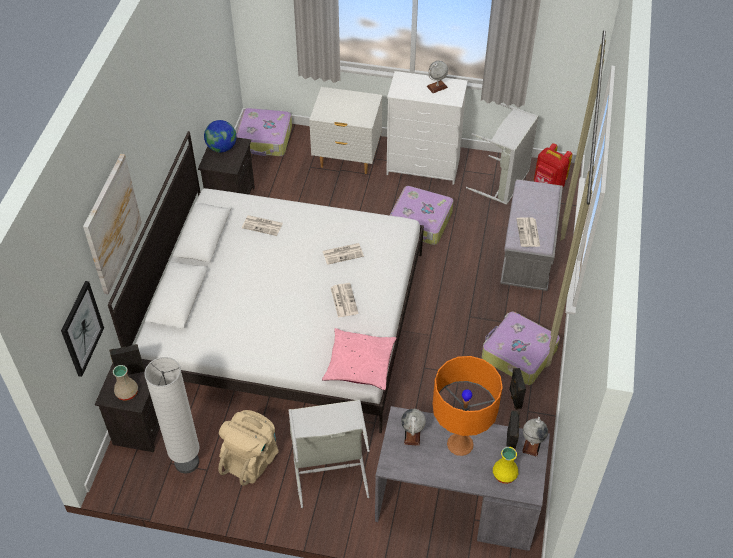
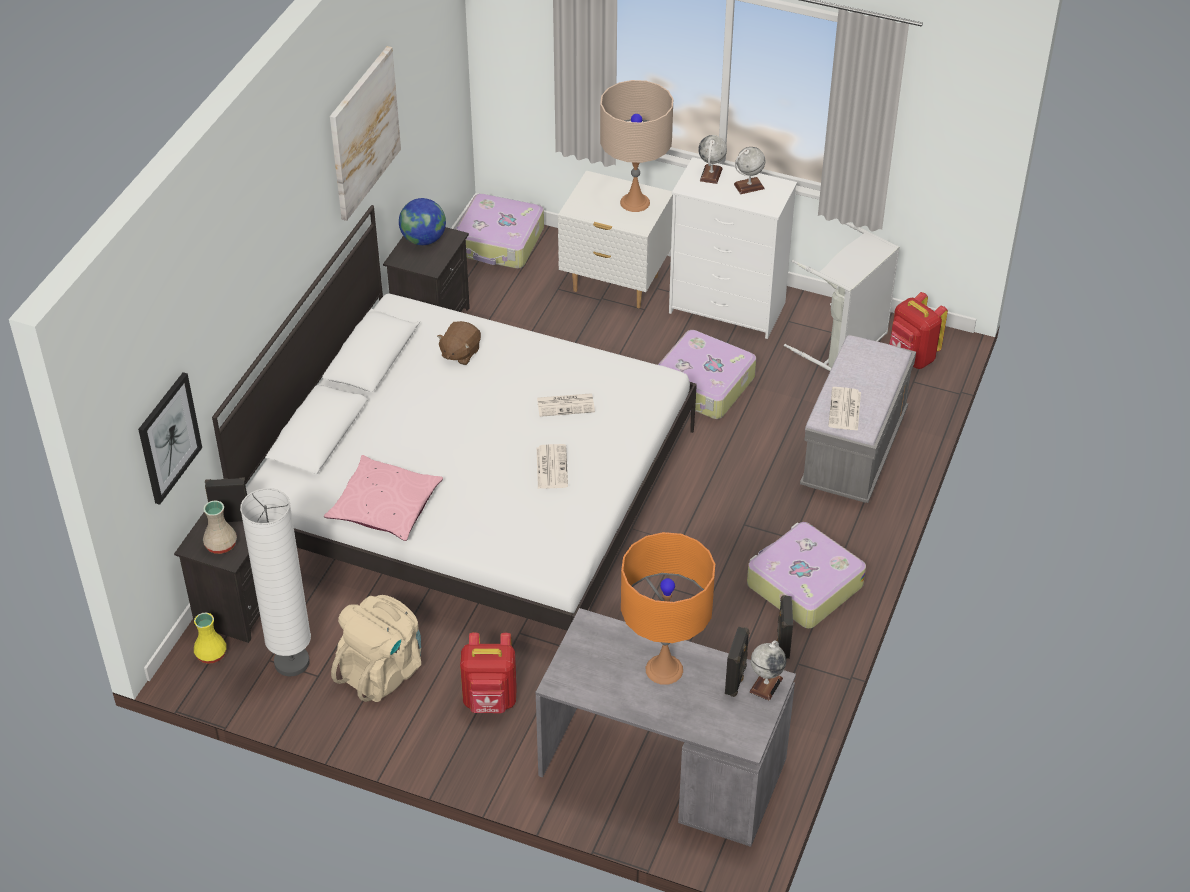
camera: 10 degrees right, 5 degrees down
picture [83,154,142,294] -> picture moved to [330,46,401,221]
newspaper [242,215,283,236] -> brown plush toy [437,321,481,365]
grey laundry basket [288,400,370,508] -> red backpack [460,632,517,713]
pink pillow [322,328,397,390] -> pink pillow moved to [324,455,443,541]
globe [401,409,426,446] -> globe moved to [698,135,727,184]
yellow vase [493,447,518,484] -> yellow vase moved to [194,613,227,664]
none -> beige table lamp [600,80,673,212]

